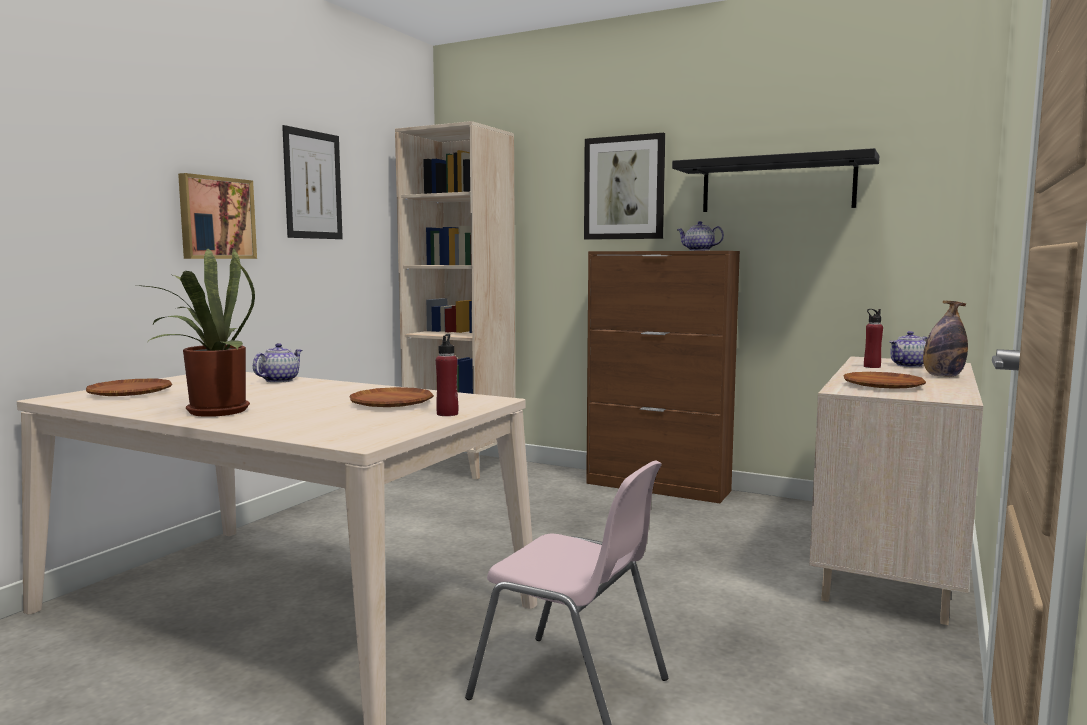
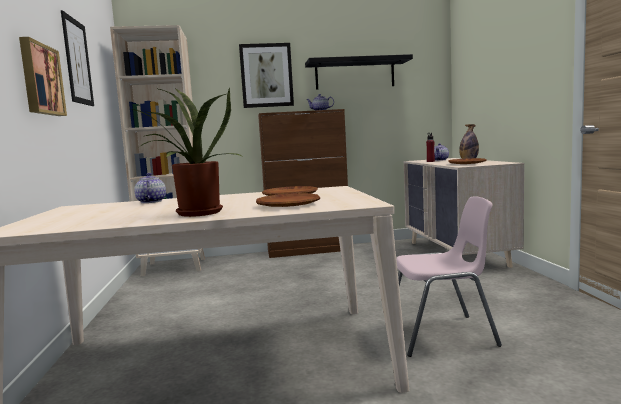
camera: 35 degrees left, 0 degrees up
brown plate [86,379,172,396] -> brown plate moved to [256,193,320,207]
red bottle [436,334,458,416] -> none

